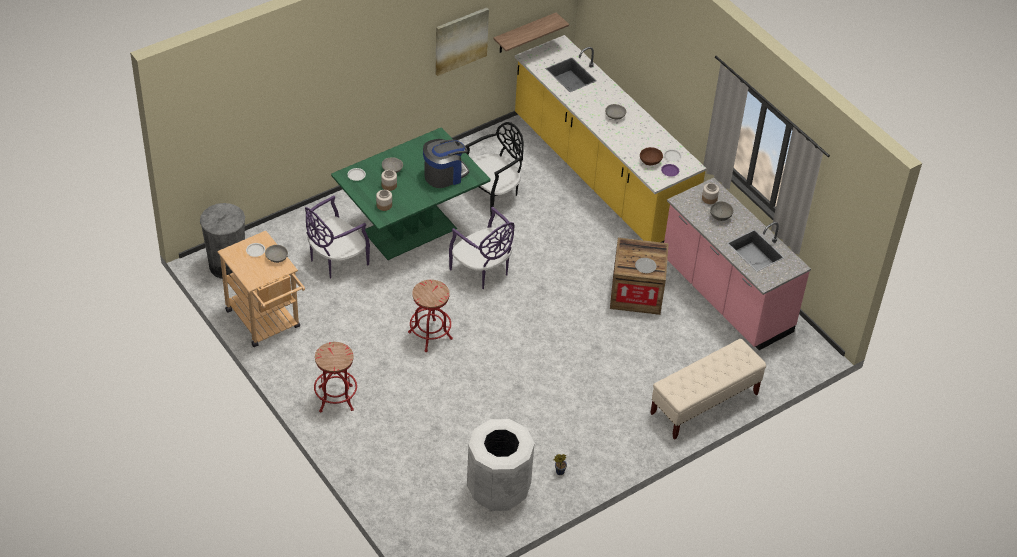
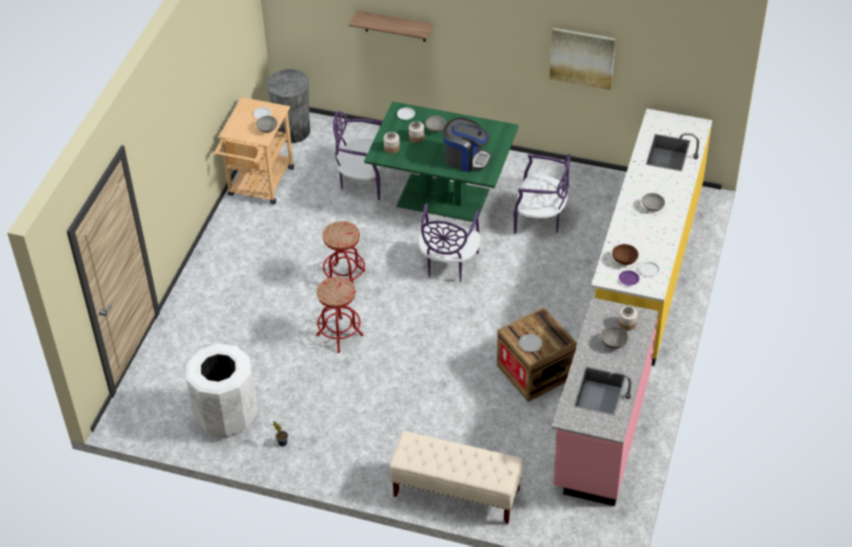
camera: 55 degrees right, 0 degrees up
red stool [314,342,357,412] -> red stool moved to [316,277,364,353]
black chair [465,122,524,217] -> purple chair [514,154,571,234]
shelf [493,12,569,53] -> shelf moved to [349,10,434,42]

